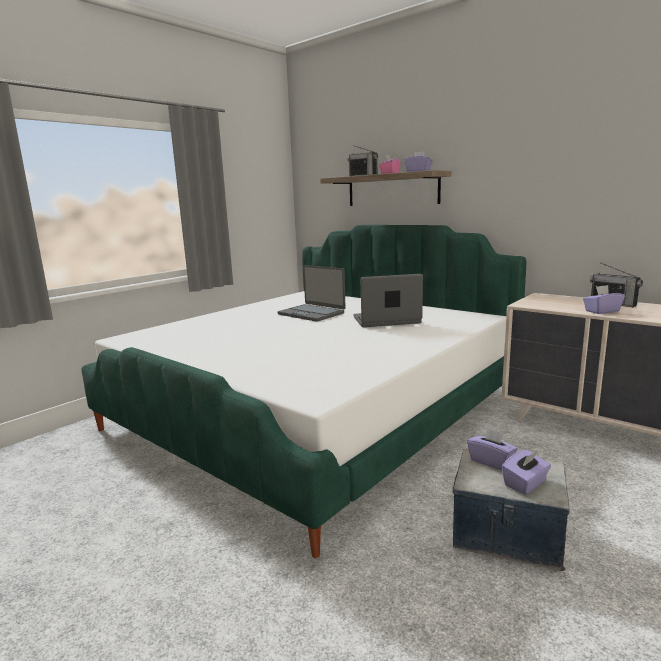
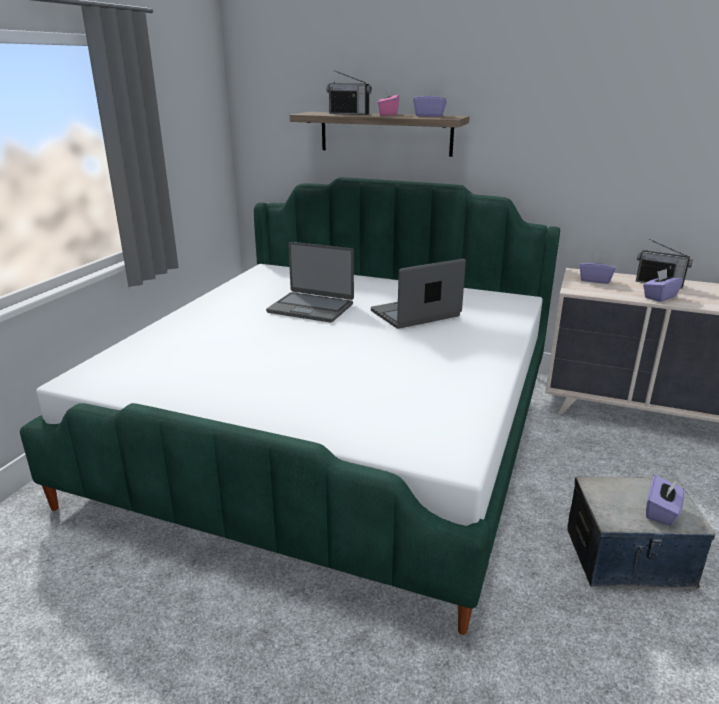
camera: 20 degrees left, 10 degrees up
purple tissue box [467,428,518,470] -> purple tissue box moved to [580,254,615,284]

